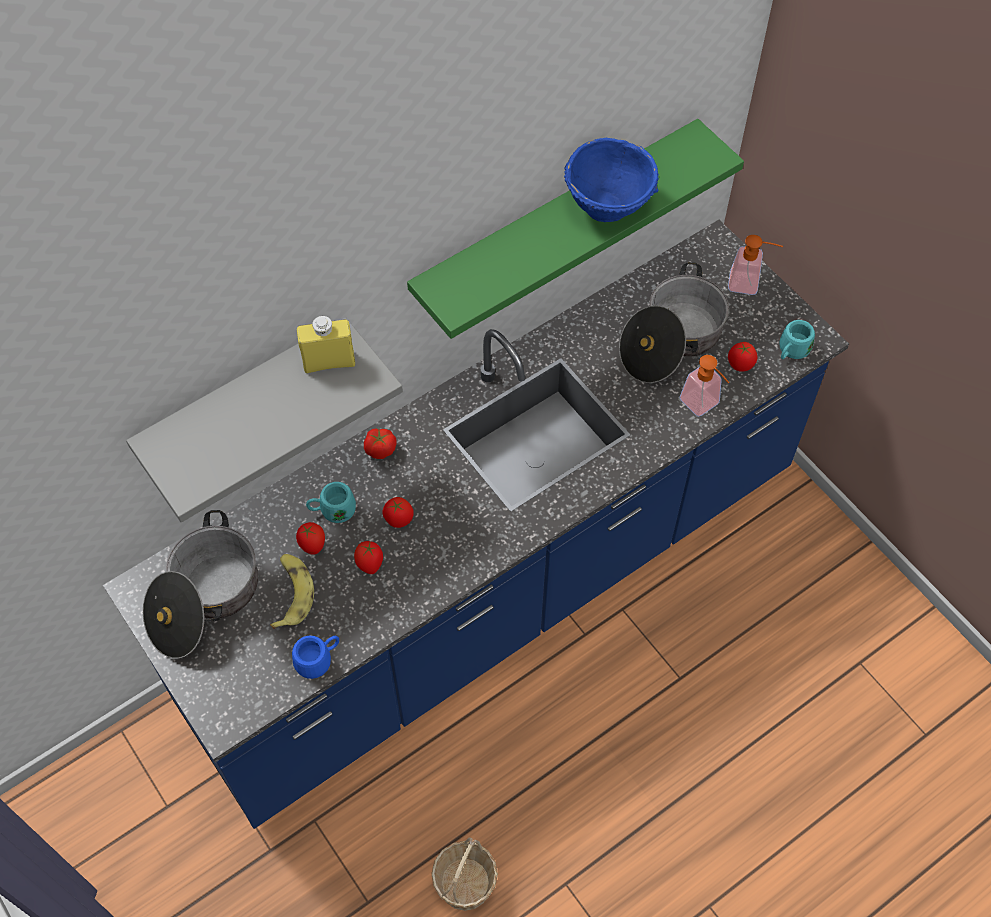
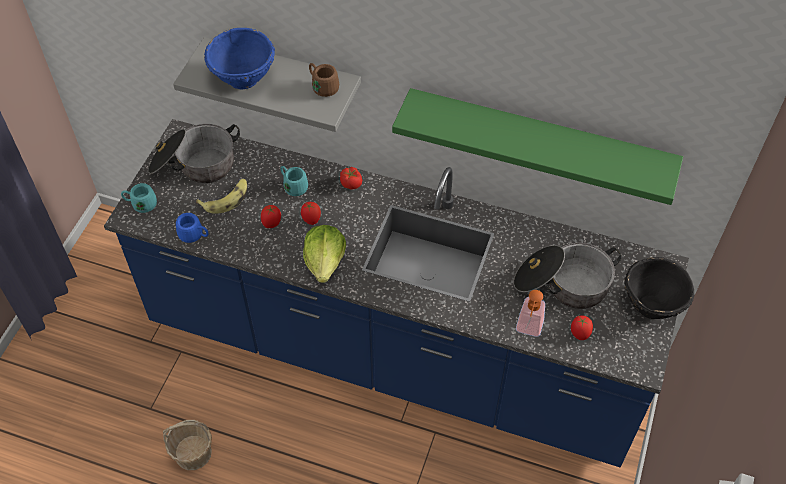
camera: 55 degrees right, 5 degrees down
tomato [296,522,325,555] -> none
yellow bottle [297,316,355,373] -> brown mug [309,63,339,97]
blue bowl [564,138,659,222] -> blue bowl moved to [204,28,275,89]
soap dispenser [728,235,783,295] -> black bowl [624,257,694,319]
turquoise mug [779,320,815,359] -> turquoise mug moved to [121,183,157,213]
none -> lettuce [303,225,346,283]

